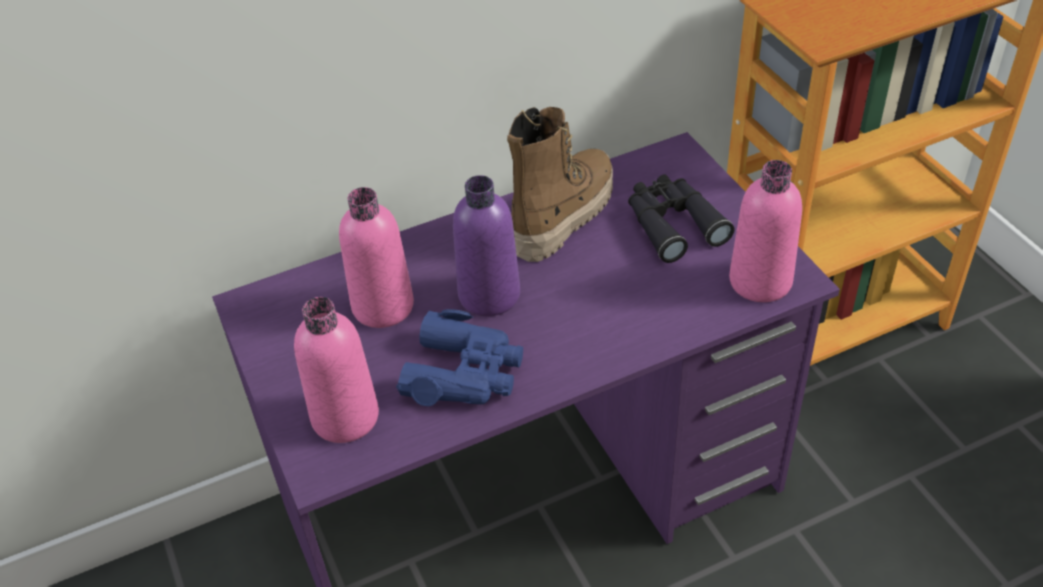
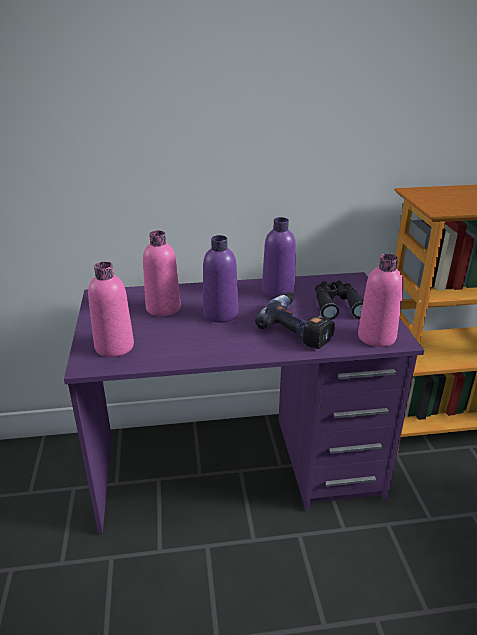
camera: 15 degrees right, 15 degrees down
blue binoculars [396,309,523,406] -> none
boot [507,107,613,262] -> purple bottle [262,217,296,298]
none -> power drill [255,292,335,349]

